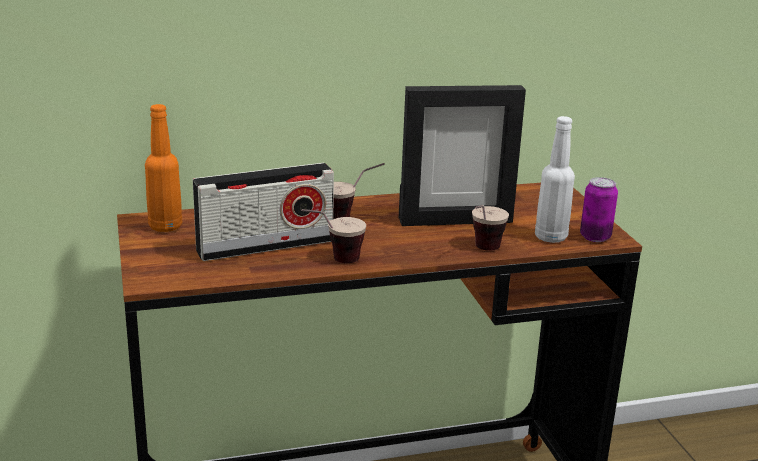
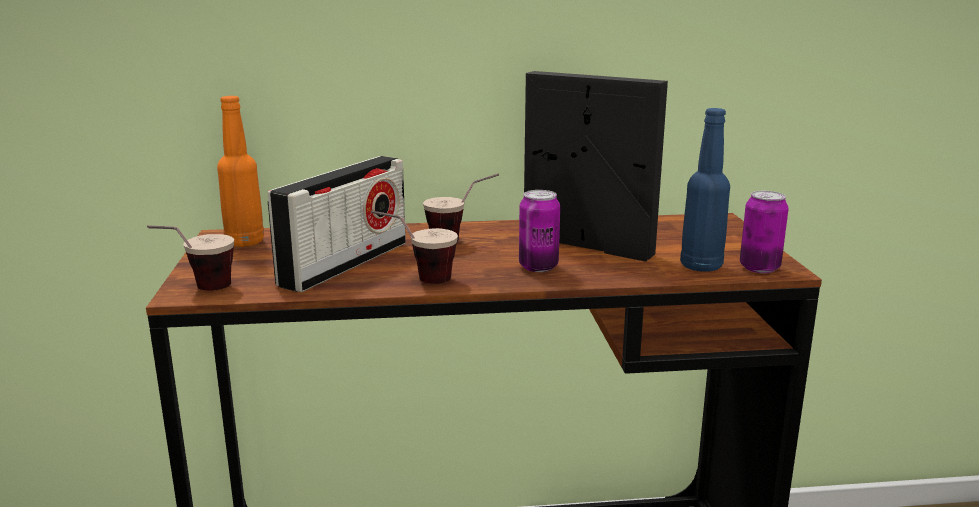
camera: 10 degrees right, 5 degrees down
radio [193,163,334,261] -> radio turned 45 degrees counterclockwise [267,156,406,292]
picture frame [399,85,526,226] -> picture frame turned 150 degrees counterclockwise [524,71,668,262]
cup [472,205,509,251] -> cup moved to [147,225,234,291]
white bottle [535,116,575,243] -> blue bottle [680,108,730,272]
none -> can [519,190,560,272]

